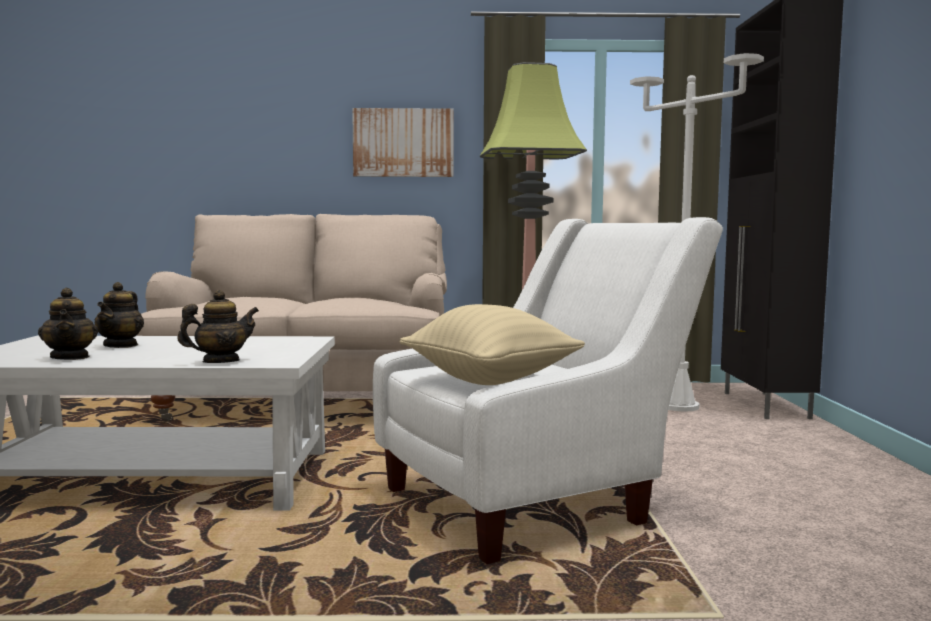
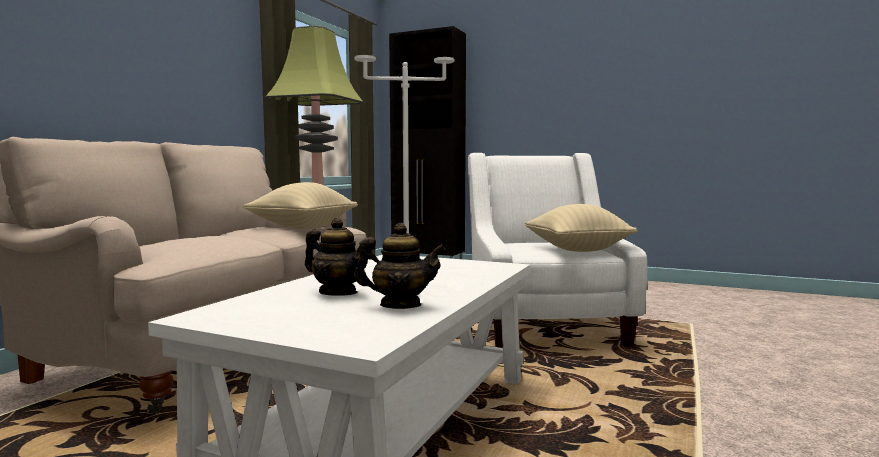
camera: 65 degrees left, 0 degrees up
teapot [177,290,259,363] -> none
picture [352,108,454,177] -> none
none -> beige pillow [243,182,358,229]

